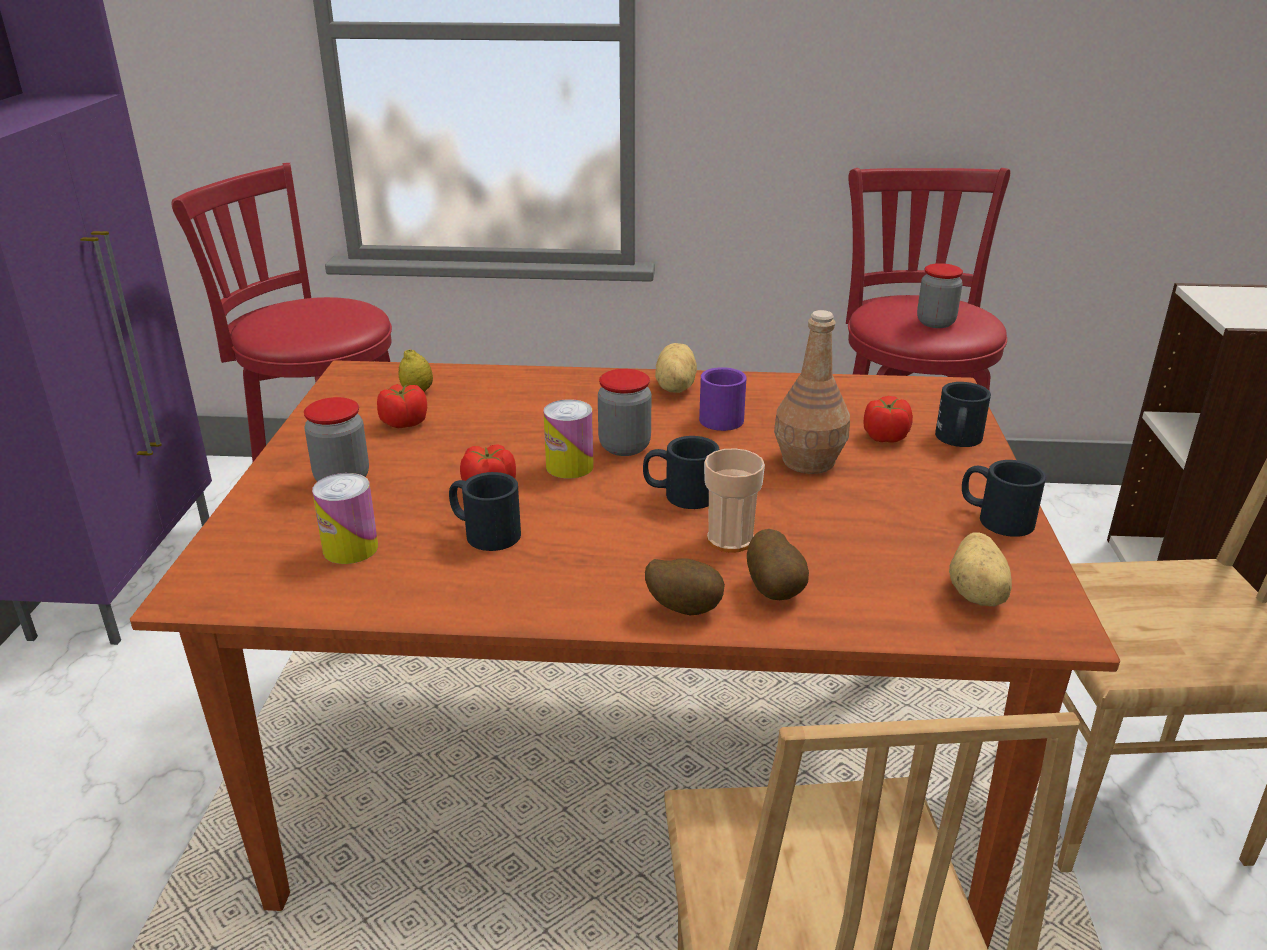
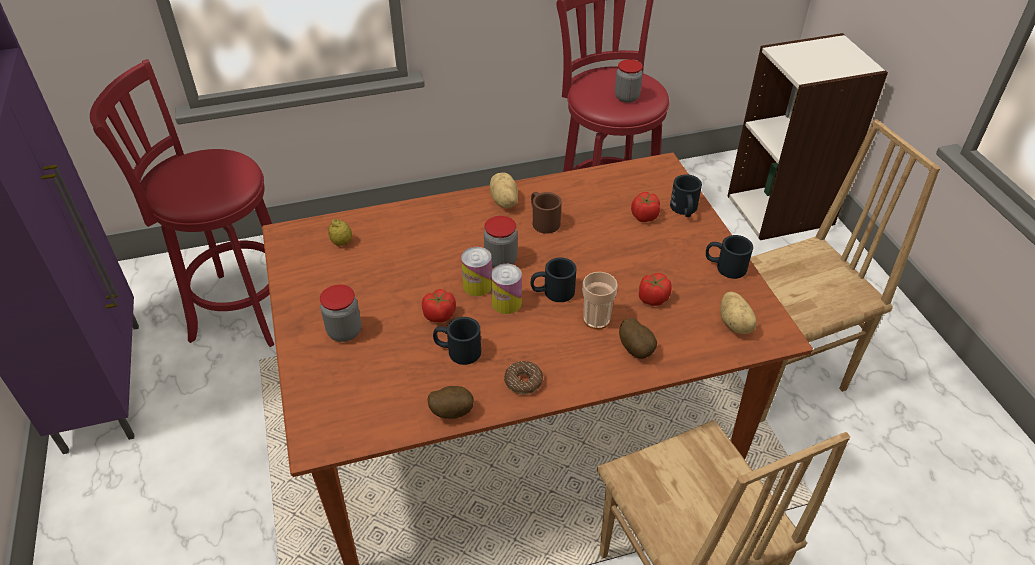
camera: 20 degrees left, 15 degrees up
can [312,473,378,564] -> can moved to [491,264,522,314]
tomato [377,384,427,428] -> tomato moved to [639,273,672,306]
potato [645,558,725,615] -> potato moved to [427,386,474,419]
purple mug [699,367,747,431] -> brown mug [531,192,562,234]
brown bottle [774,310,850,474] -> none
none -> donut [504,361,543,394]

